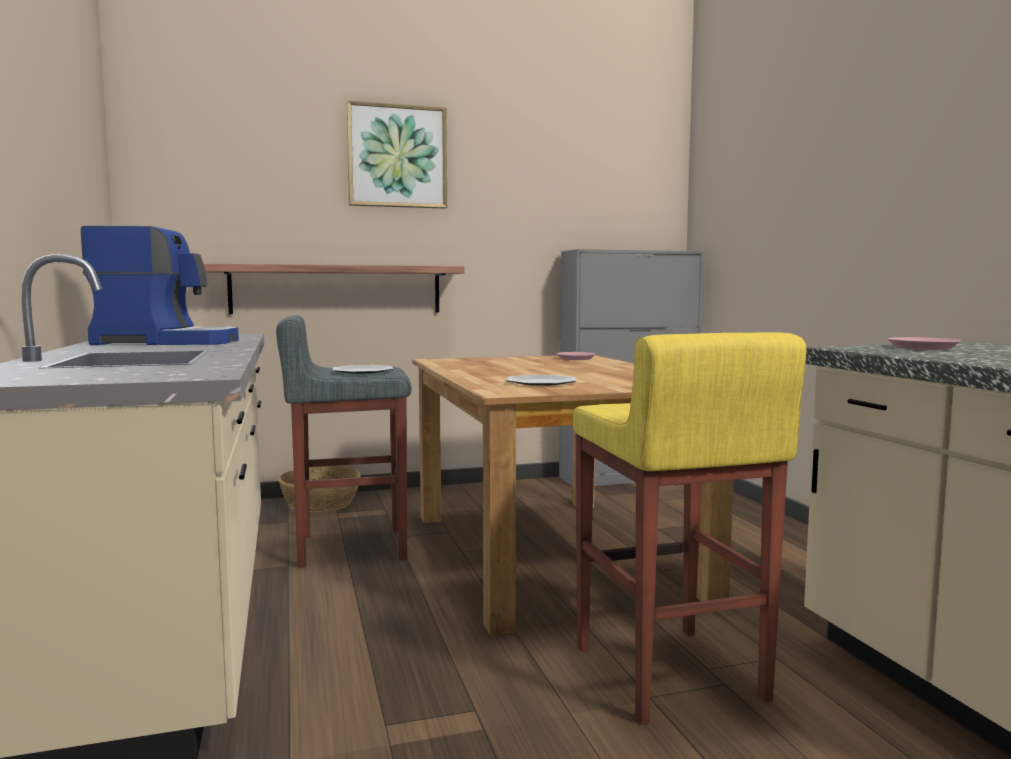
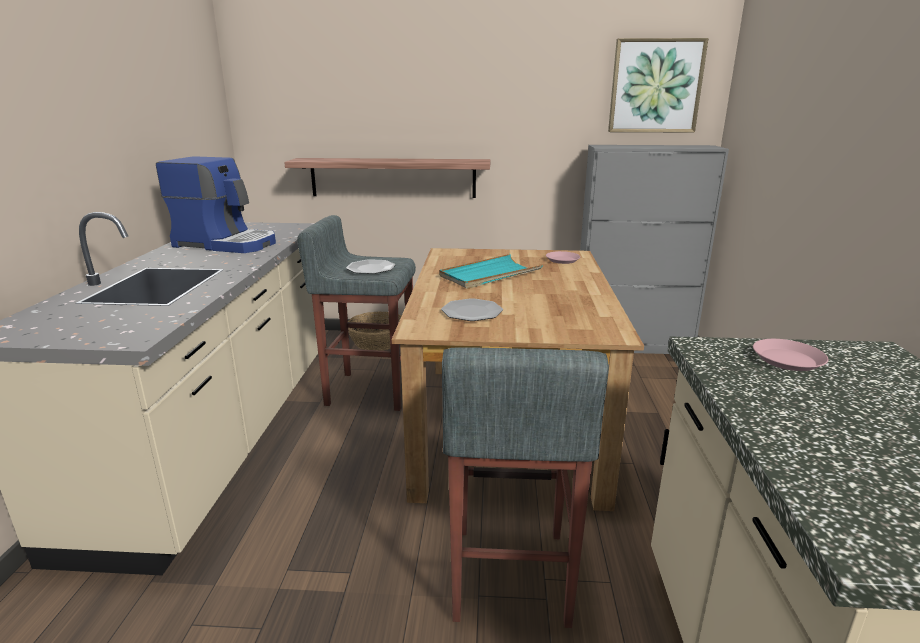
camera: 20 degrees right, 15 degrees up
picture [346,100,447,209] -> picture moved to [608,38,709,133]
yellow stool [572,332,807,725] -> grey stool [442,347,609,628]
none -> turquoise tray [439,254,543,289]

